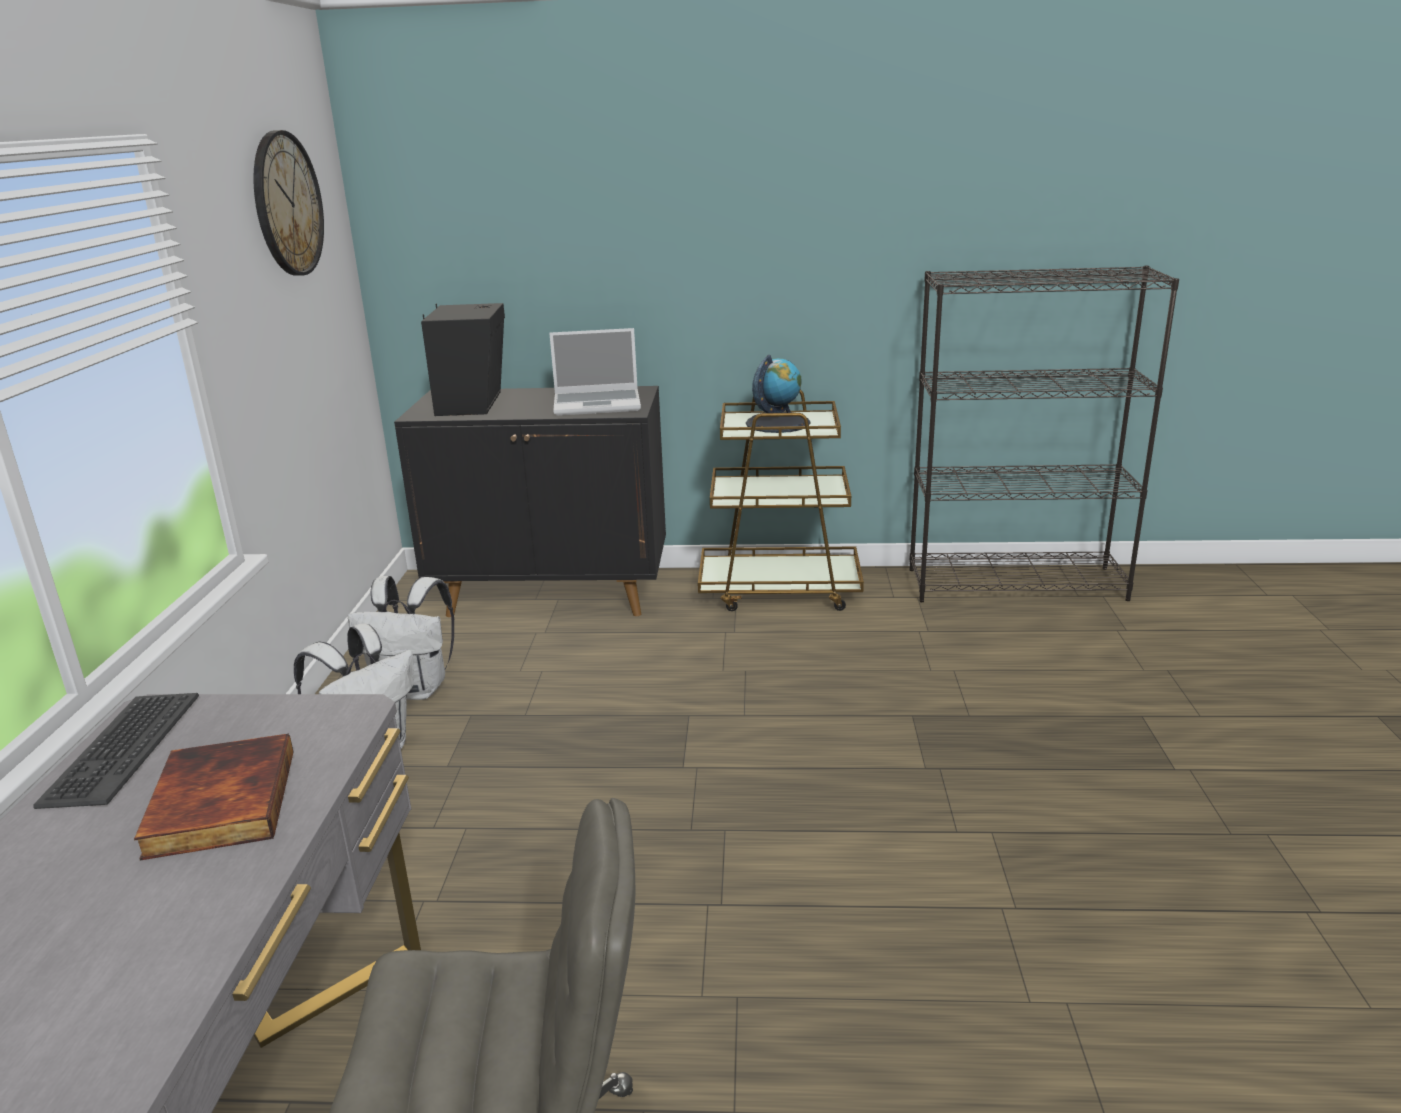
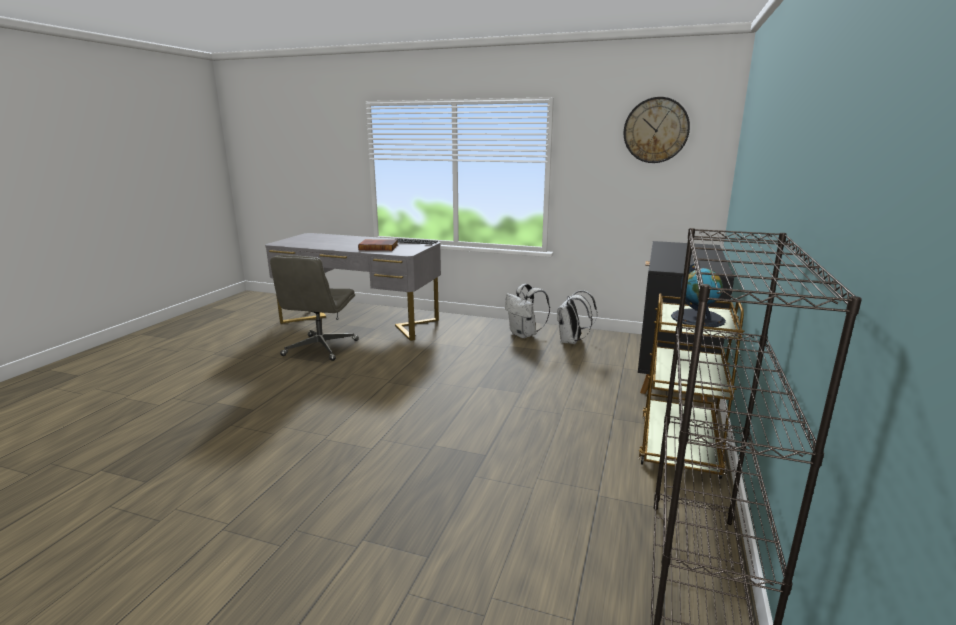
camera: 105 degrees right, 5 degrees down
black speaker [421,303,505,416] -> none
laptop [549,328,641,416] -> none

